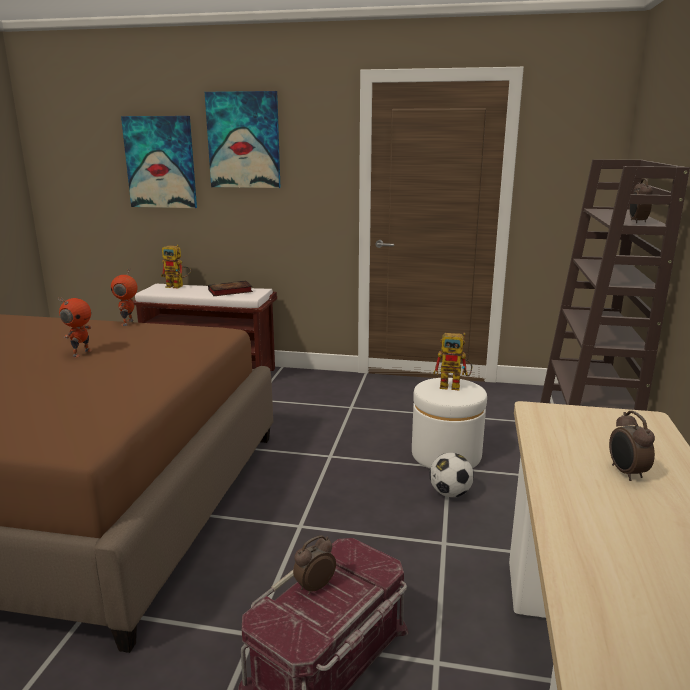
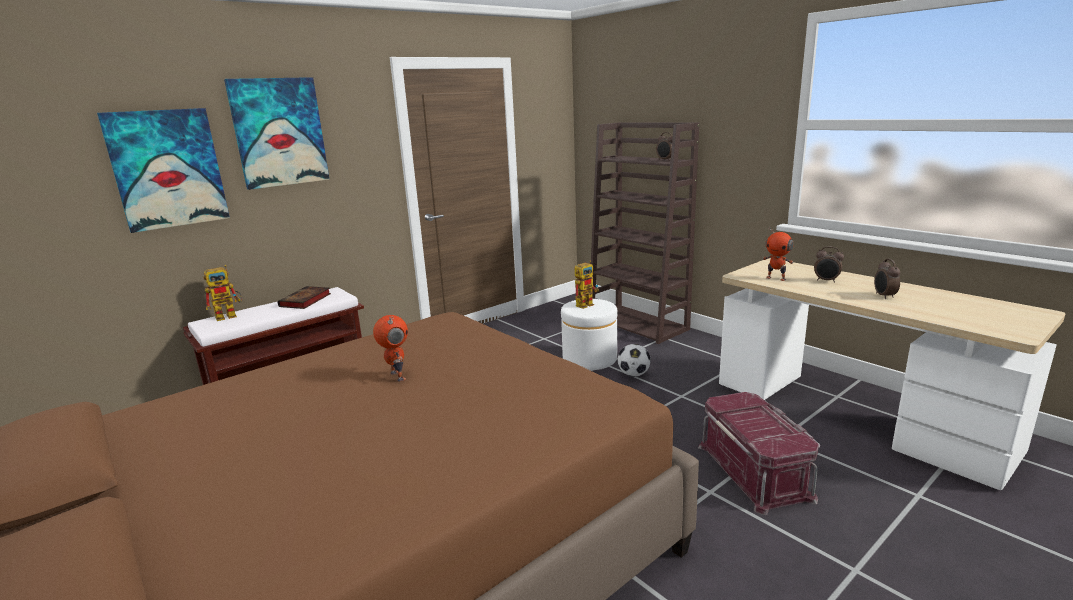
camera: 50 degrees left, 0 degrees up
toy robot [111,269,138,326] -> toy robot moved to [763,227,794,281]
alarm clock [293,535,336,595] -> alarm clock moved to [874,259,900,299]

